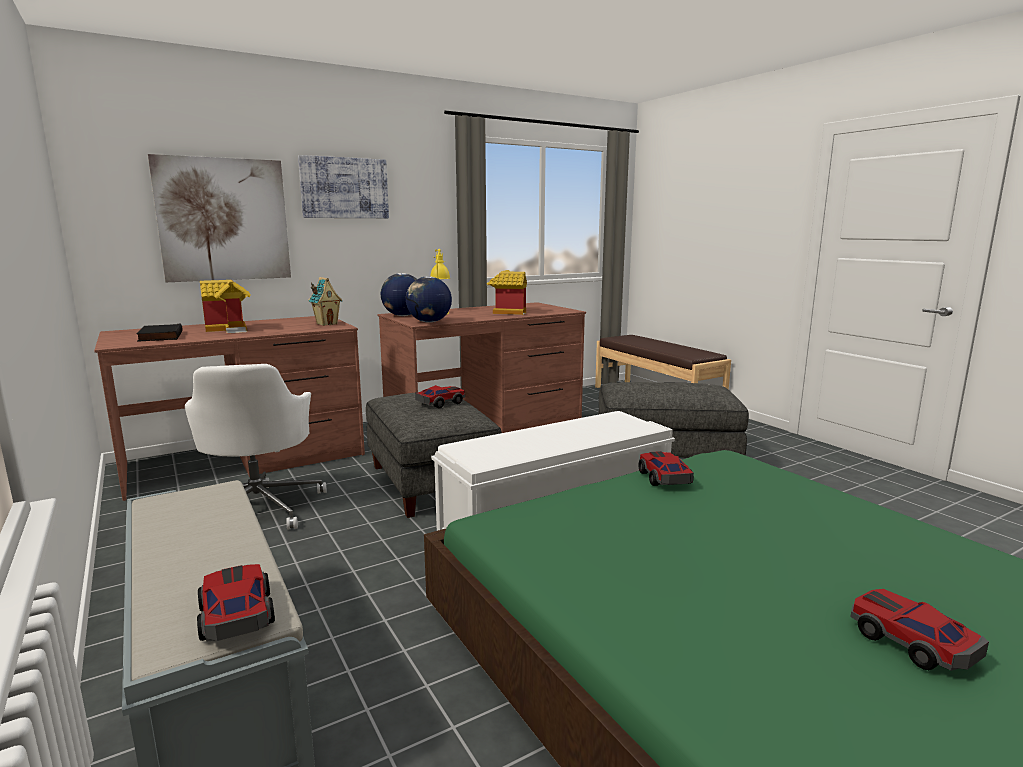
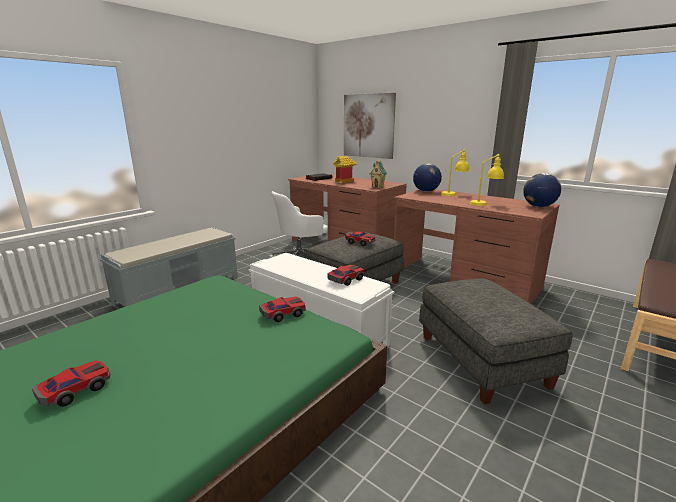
camera: 70 degrees right, 5 degrees up
toy car [197,564,275,642] -> toy car moved to [328,265,364,286]
picture [298,155,389,218] -> none
globe [406,276,452,323] -> globe moved to [523,173,561,207]
toy house [487,270,527,315] -> yellow table lamp [470,154,504,206]

